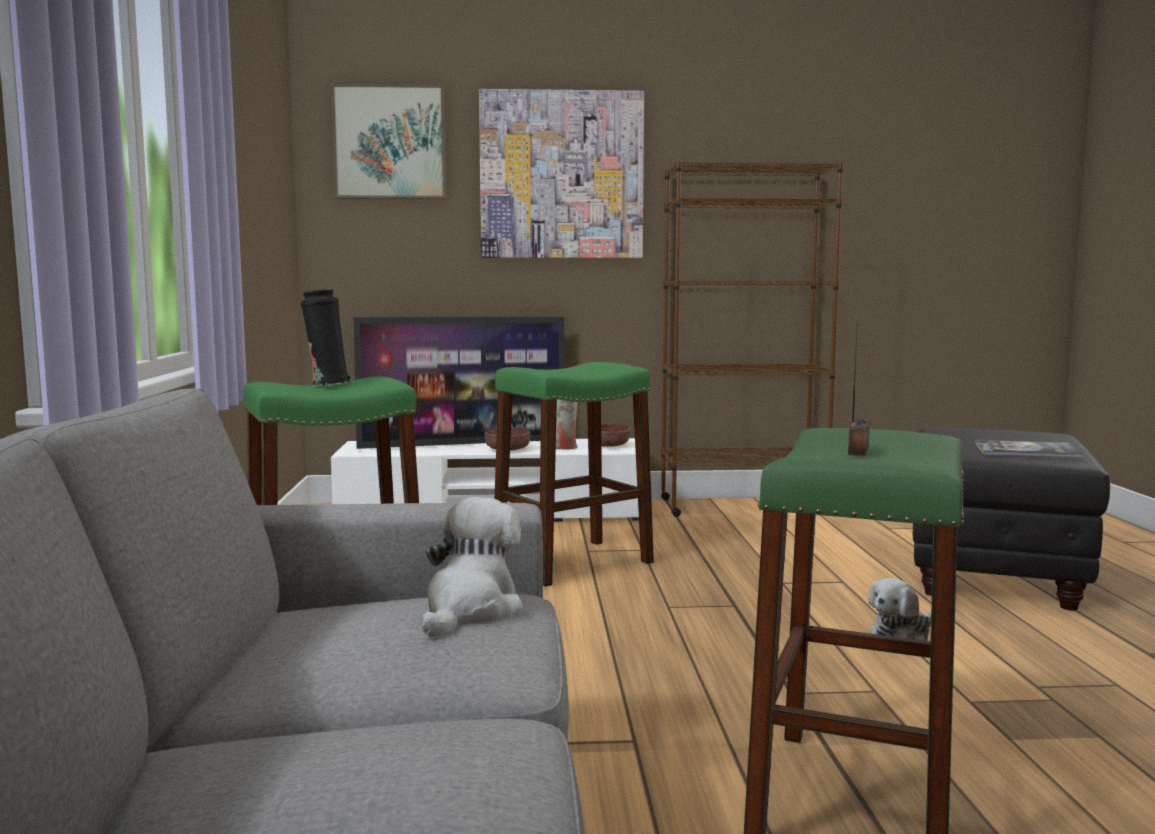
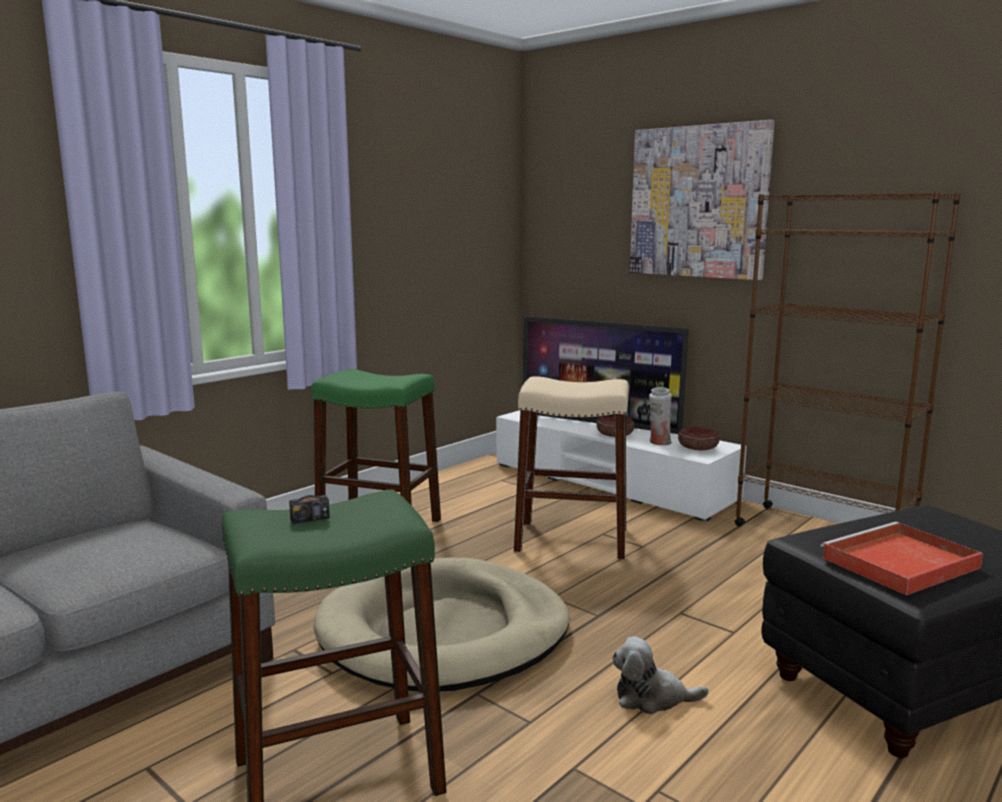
camera: 45 degrees right, 5 degrees up
black vase [301,289,350,386] -> none
picture [331,84,447,199] -> none
plush toy [421,497,523,638] -> none
green stool [495,362,654,587] -> beige stool [514,376,629,560]
book [975,440,1083,458] -> red tray [820,522,983,595]
none -> beige dog bed [313,558,569,692]

